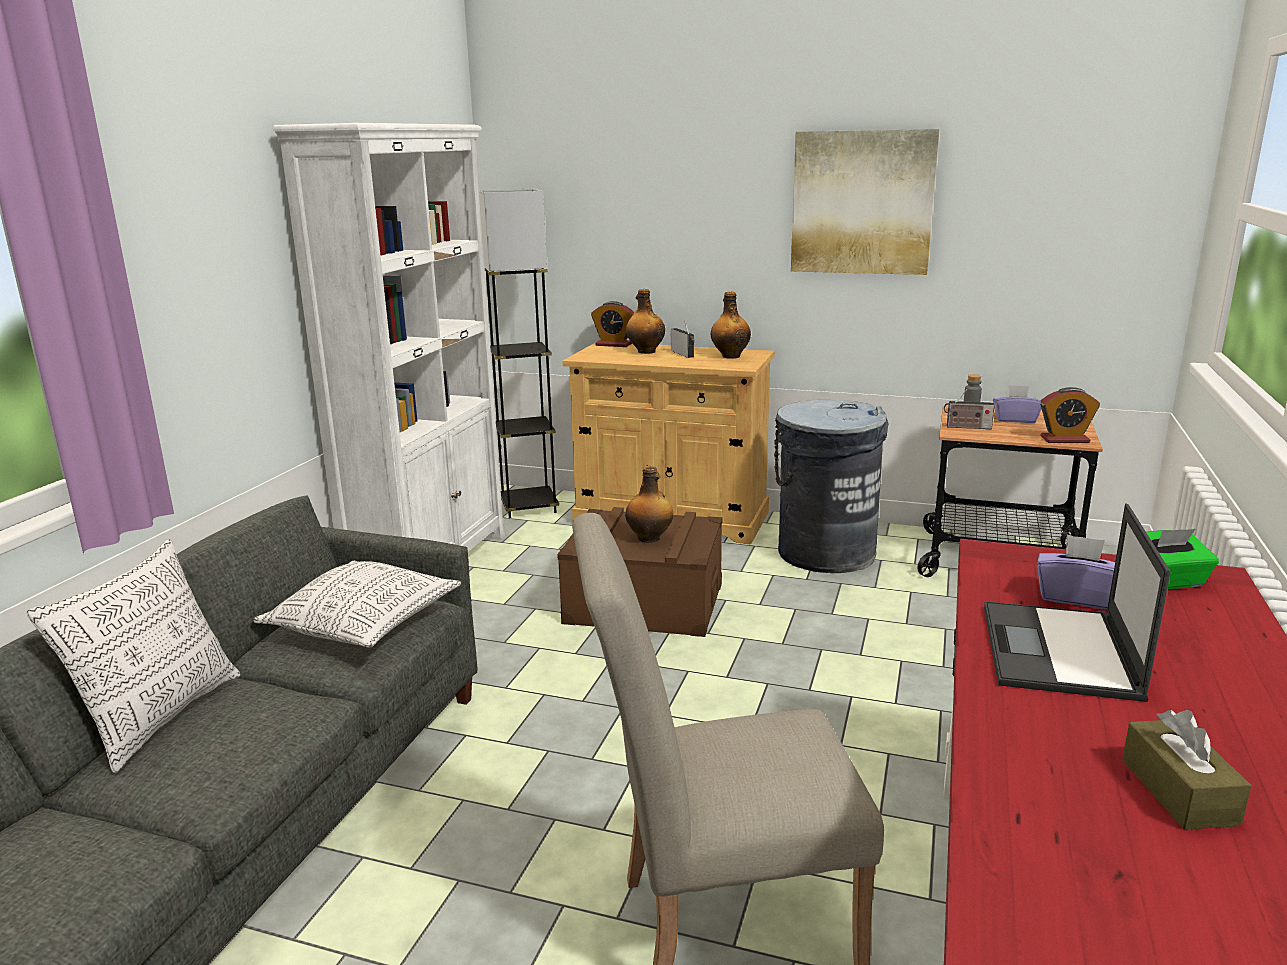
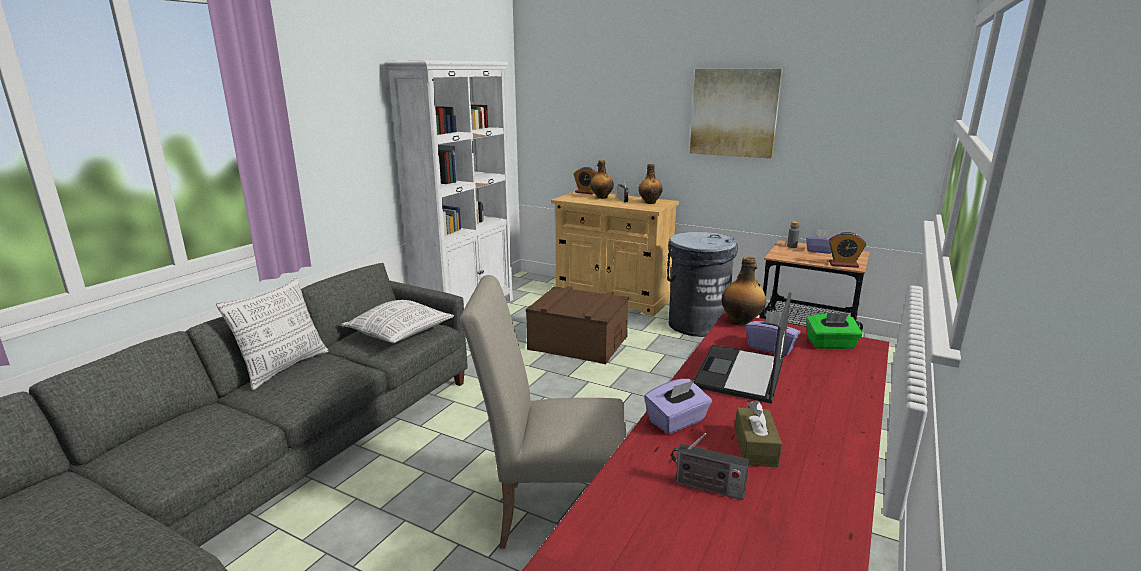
camera: 10 degrees right, 0 degrees up
grey floor lamp [479,189,559,518] -> none
bottle [625,466,673,543] -> bottle moved to [722,256,766,326]
radio [944,389,995,429] -> radio moved to [671,433,749,500]
none -> purple tissue box [644,379,712,434]

